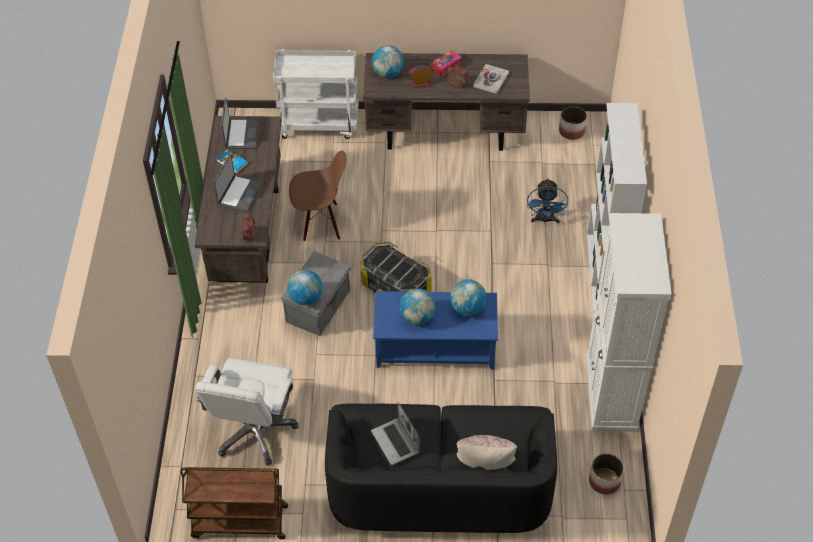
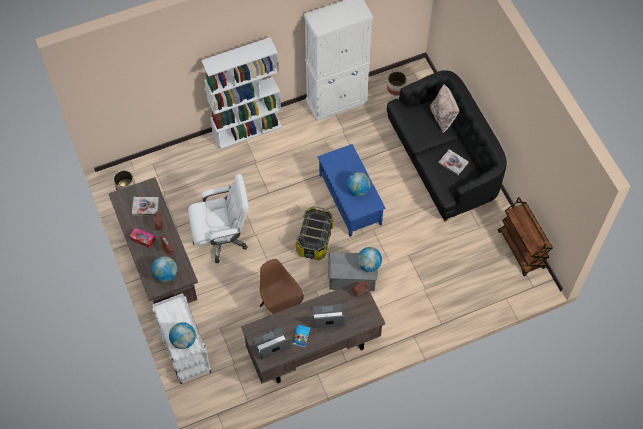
camera: 115 degrees left, 10 degrees up
white office chair [196,358,299,466] -> white office chair moved to [188,174,249,263]
laptop [371,402,420,465] -> book [438,149,469,175]
globe [450,280,487,316] -> globe moved to [169,322,196,349]
blue fan [527,178,568,224] -> none

